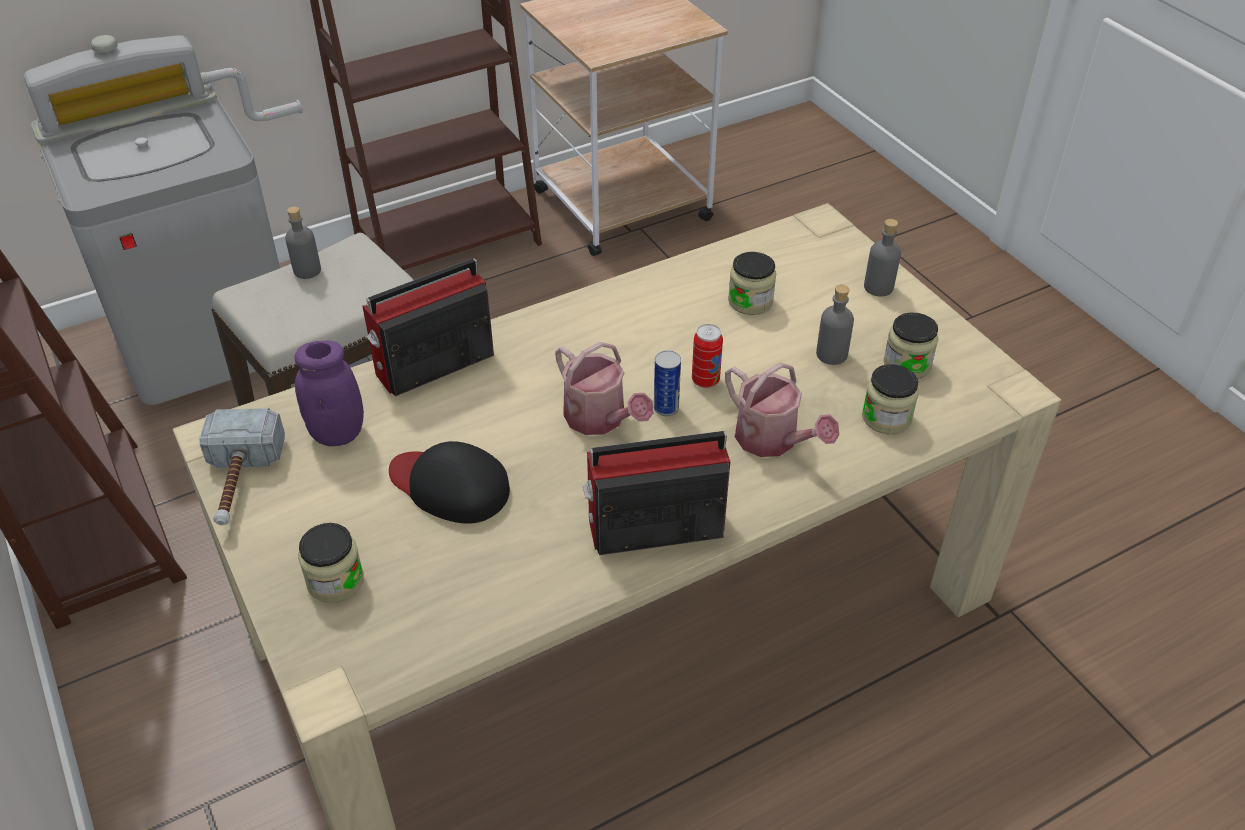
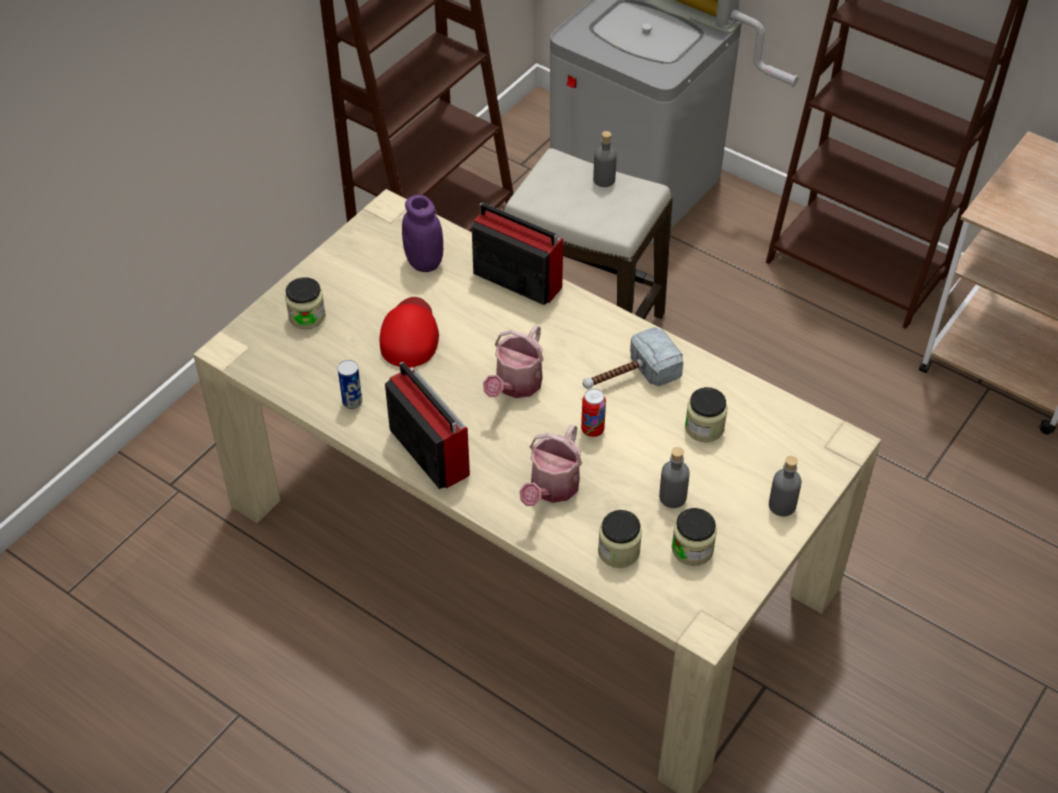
camera: 65 degrees right, 5 degrees up
hammer [199,408,285,525] -> hammer moved to [583,327,684,389]
black cap [389,441,510,524] -> red cap [380,297,439,367]
can [654,351,681,416] -> can moved to [338,360,362,409]

